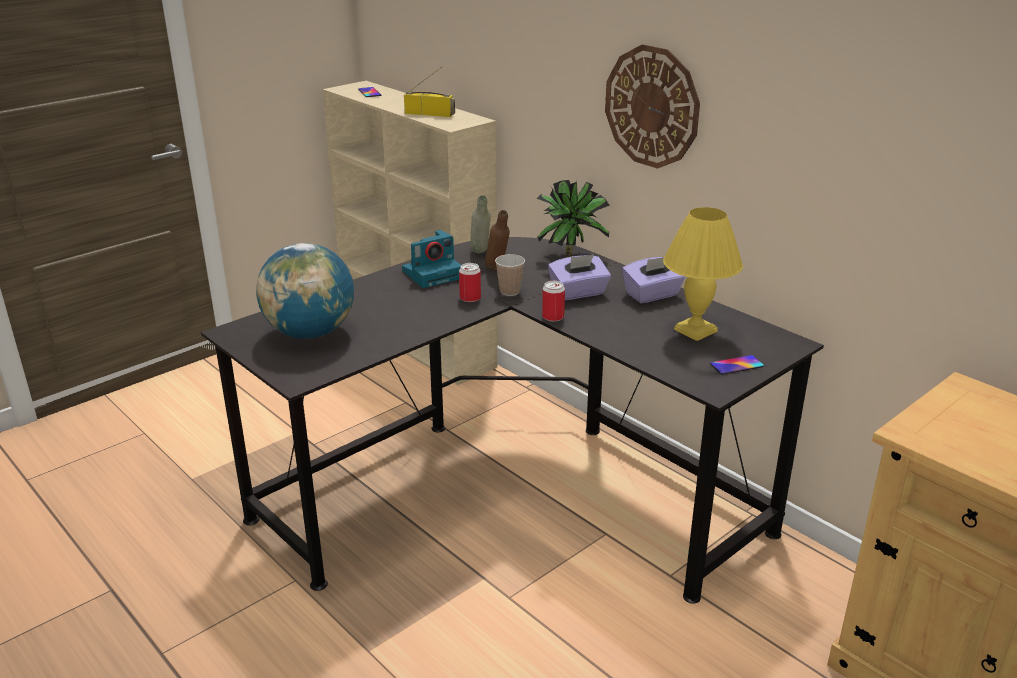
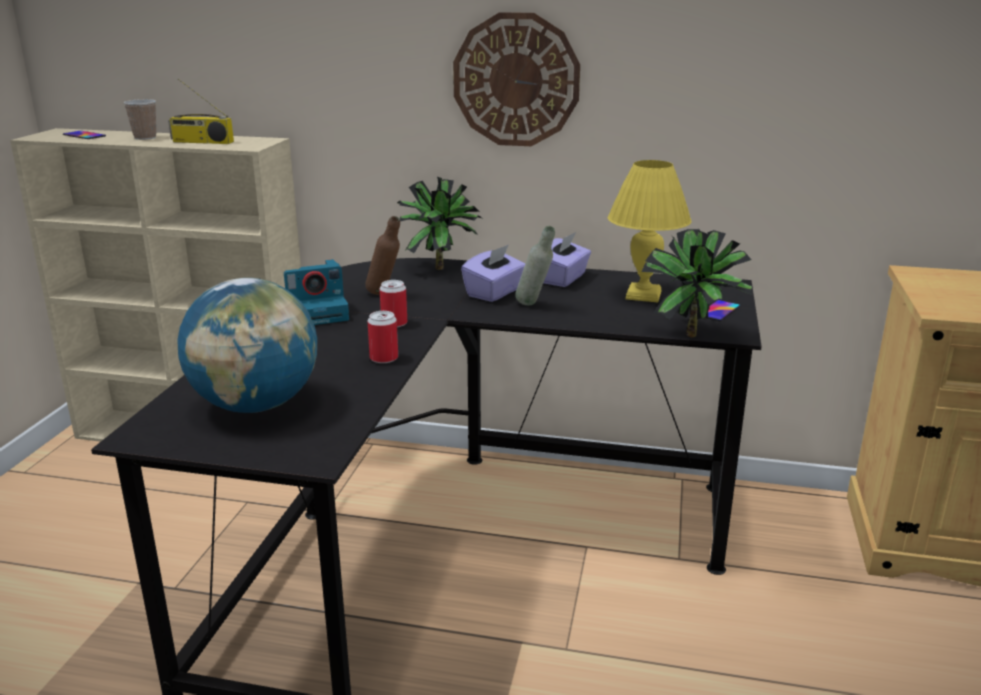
camera: 35 degrees left, 5 degrees down
camera [402,230,461,288] -> camera turned 45 degrees clockwise [284,259,349,325]
radio [404,66,455,117] -> radio turned 150 degrees counterclockwise [168,79,234,144]
grey bottle [470,195,491,253] -> grey bottle moved to [515,226,555,306]
cup [495,254,525,296] -> cup moved to [123,99,156,140]
can [542,281,565,322] -> can moved to [367,311,398,363]
none -> potted plant [641,229,753,337]

